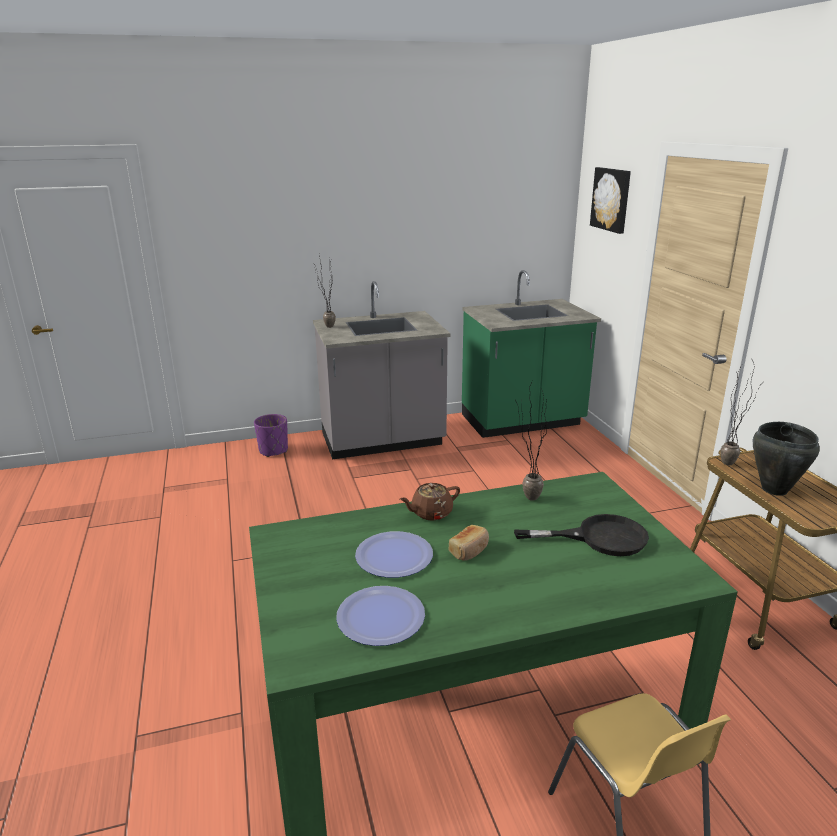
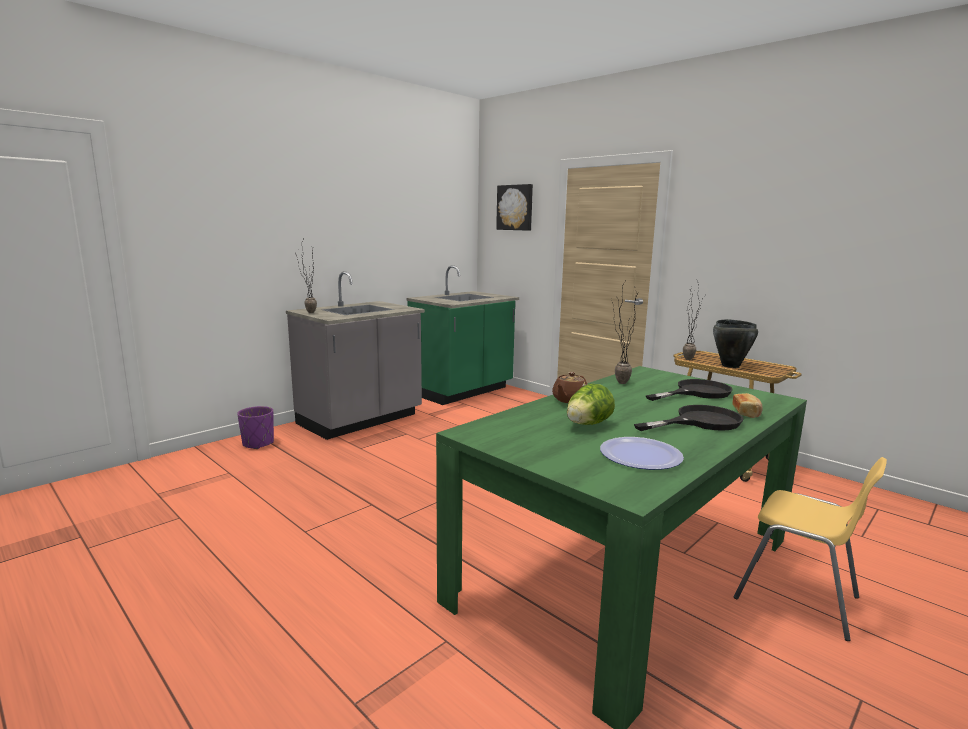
camera: 30 degrees left, 10 degrees down
plate [355,531,433,578] -> lettuce [567,384,615,425]
bread [449,525,489,561] -> bread moved to [732,393,763,418]
none -> black frying pan [634,405,743,431]

